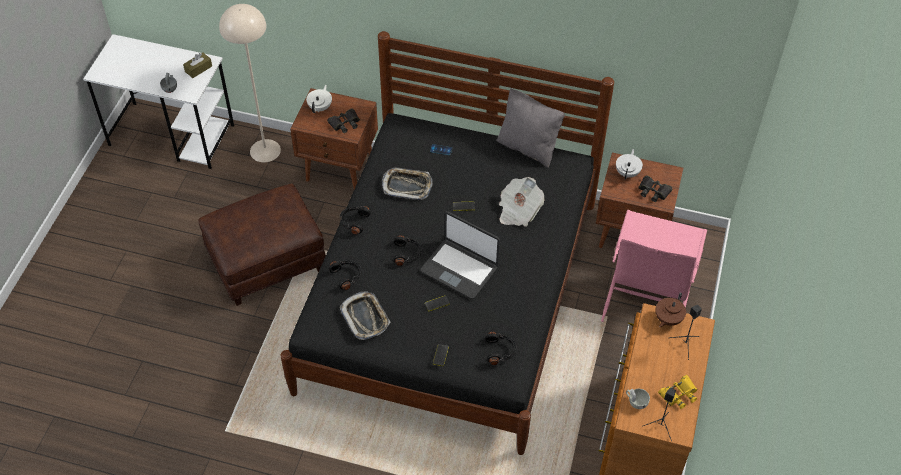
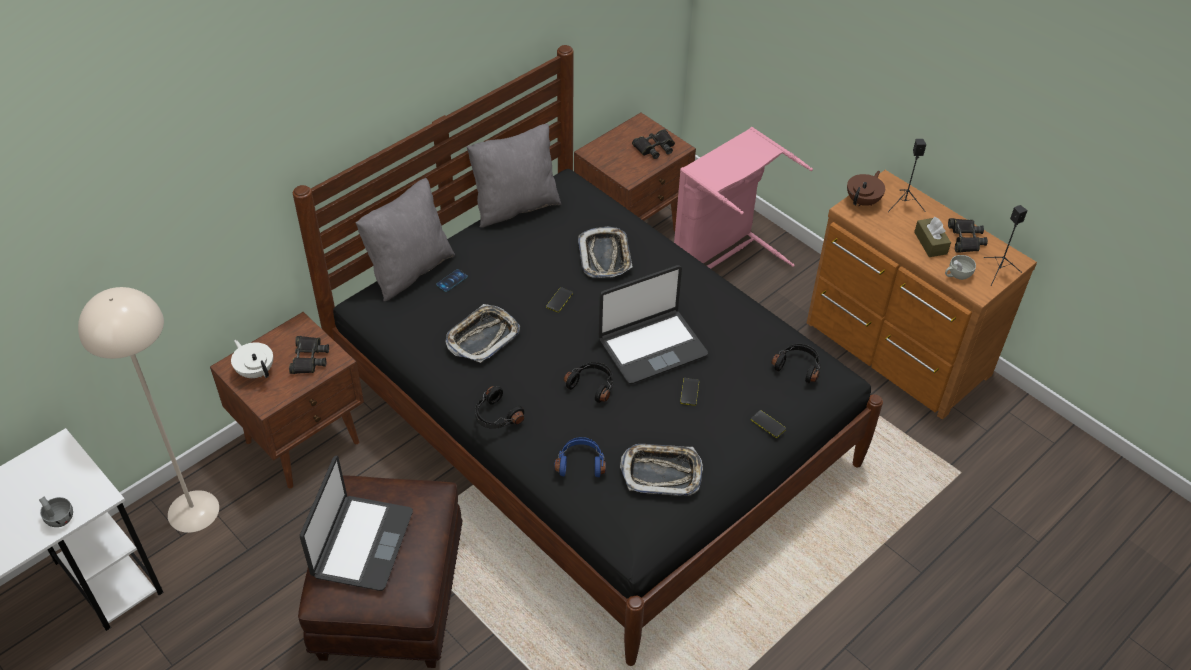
camera: 60 degrees left, 5 degrees down
brown tissue box [183,52,212,78] -> brown tissue box moved to [914,217,951,257]
black headphones [329,261,361,290] -> blue headphones [554,437,606,477]
newspaper [499,177,544,227] -> tray [578,227,632,278]
white teapot [616,149,643,180] -> none
brown teapot [656,292,686,327] -> brown teapot turned 120 degrees counterclockwise [847,171,885,206]
yellow binoculars [658,375,698,409] -> black binoculars [948,218,988,253]
none -> laptop [300,456,413,591]
none -> grey pillow [356,178,455,301]

